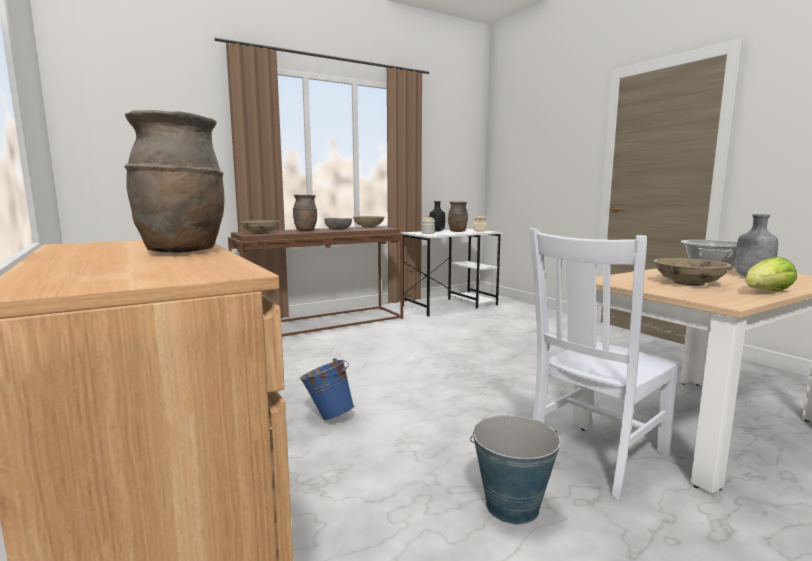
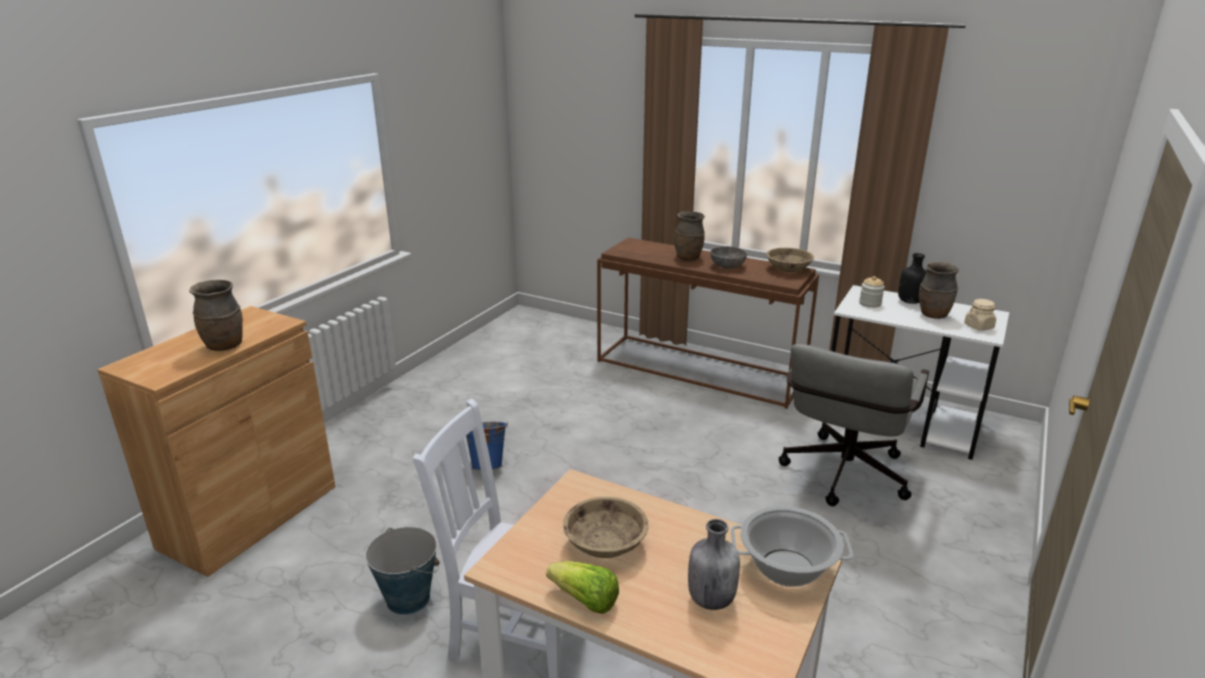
camera: 60 degrees right, 15 degrees up
beige bowl [240,220,280,234] -> none
none -> grey office chair [779,344,929,506]

